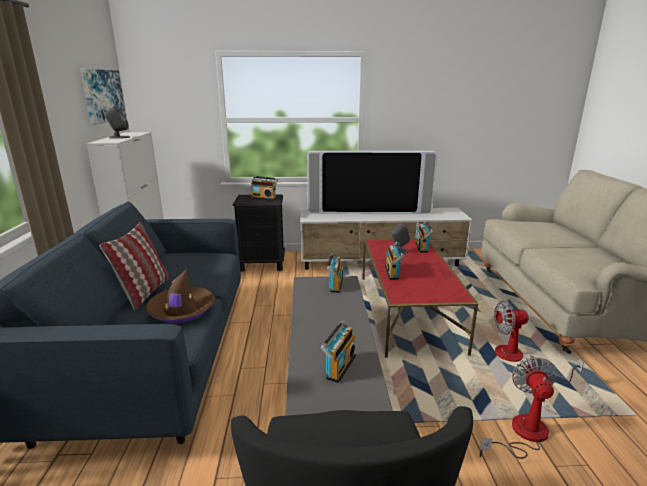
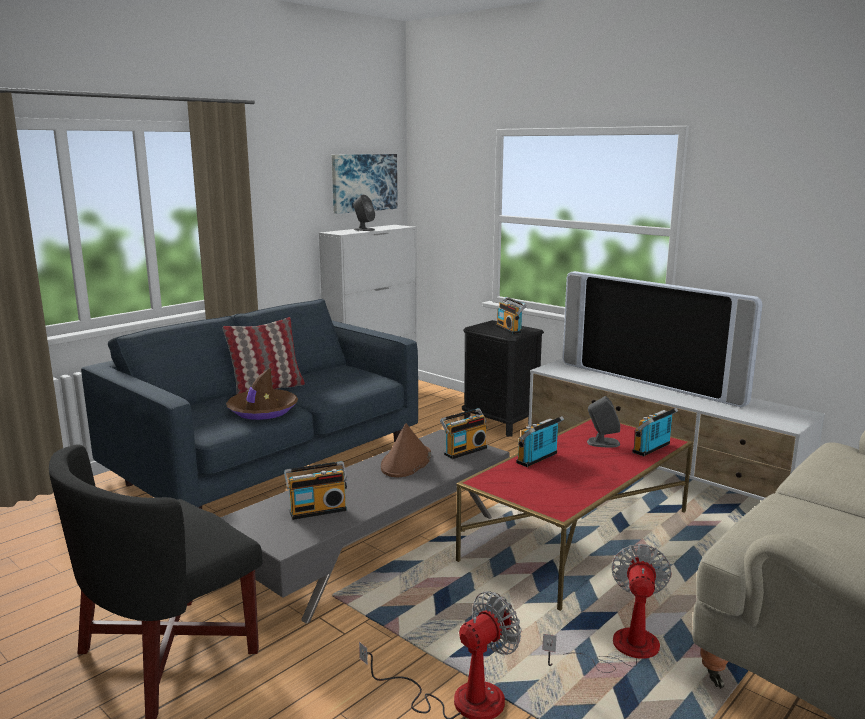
camera: 45 degrees right, 5 degrees down
fan [494,300,584,384] -> fan turned 60 degrees clockwise [542,544,672,673]
none -> brown hat [381,423,431,477]

